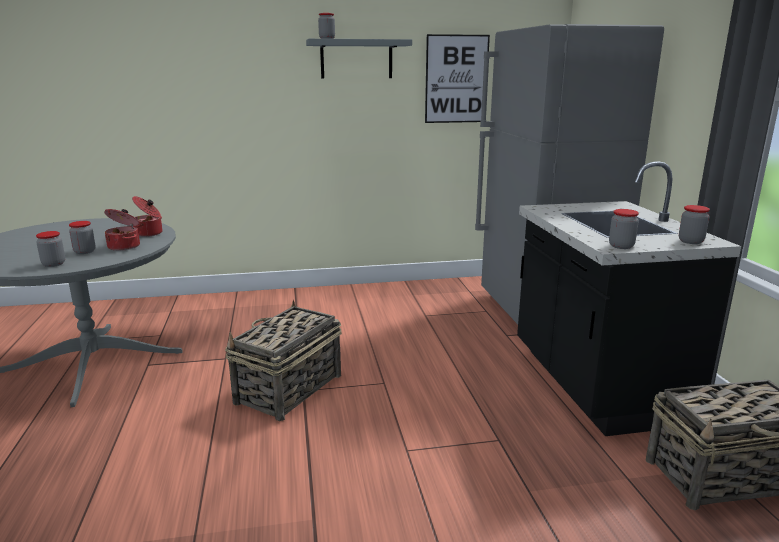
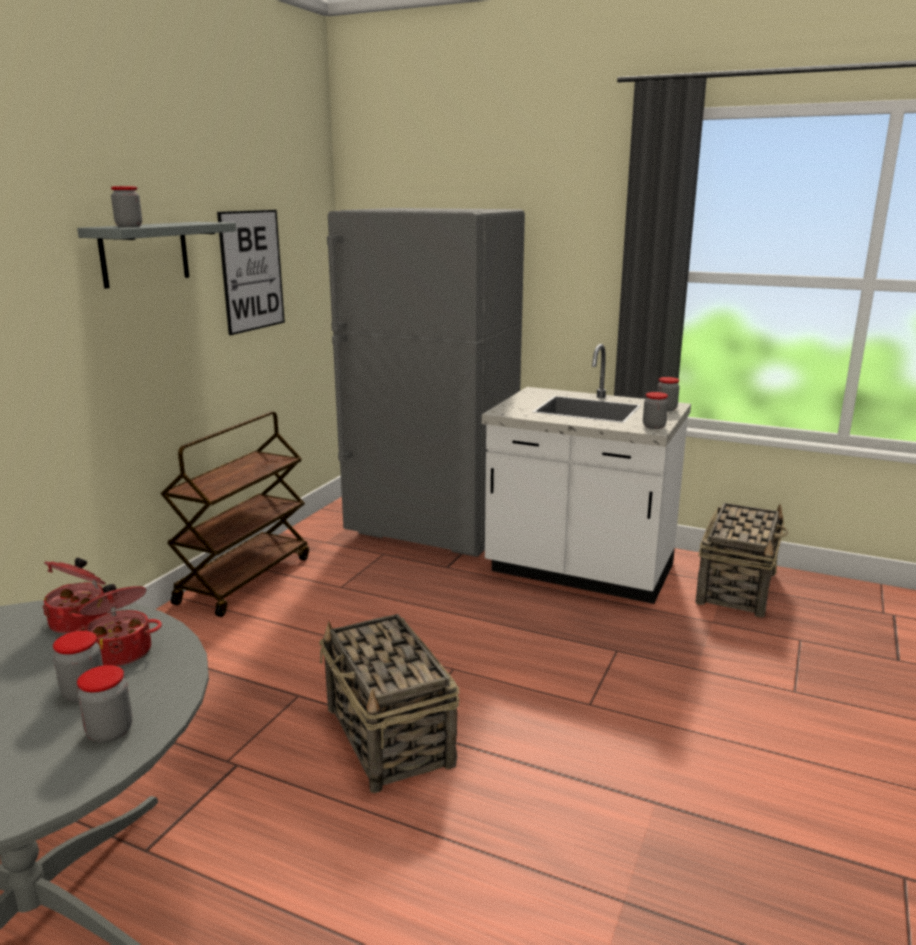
camera: 55 degrees left, 0 degrees up
black counter [517,161,741,436] -> white counter [482,344,691,604]
none -> brown cart [161,412,309,617]

